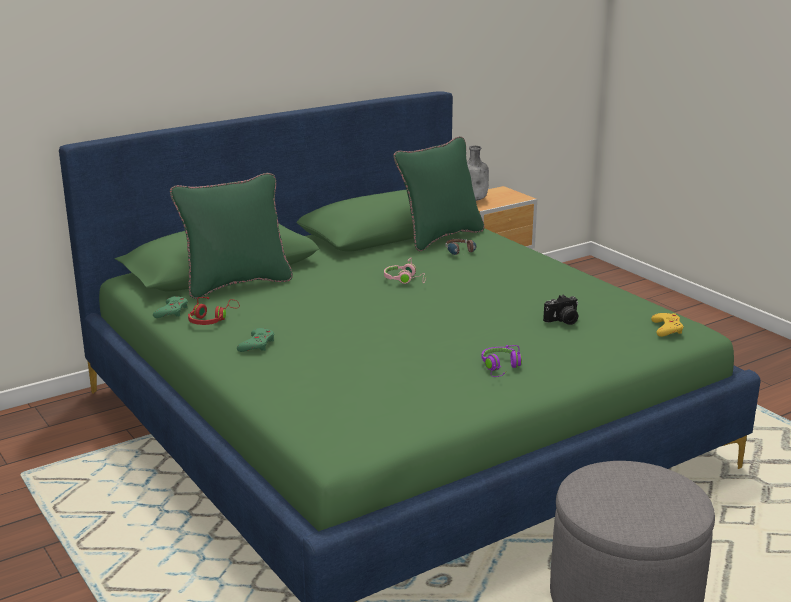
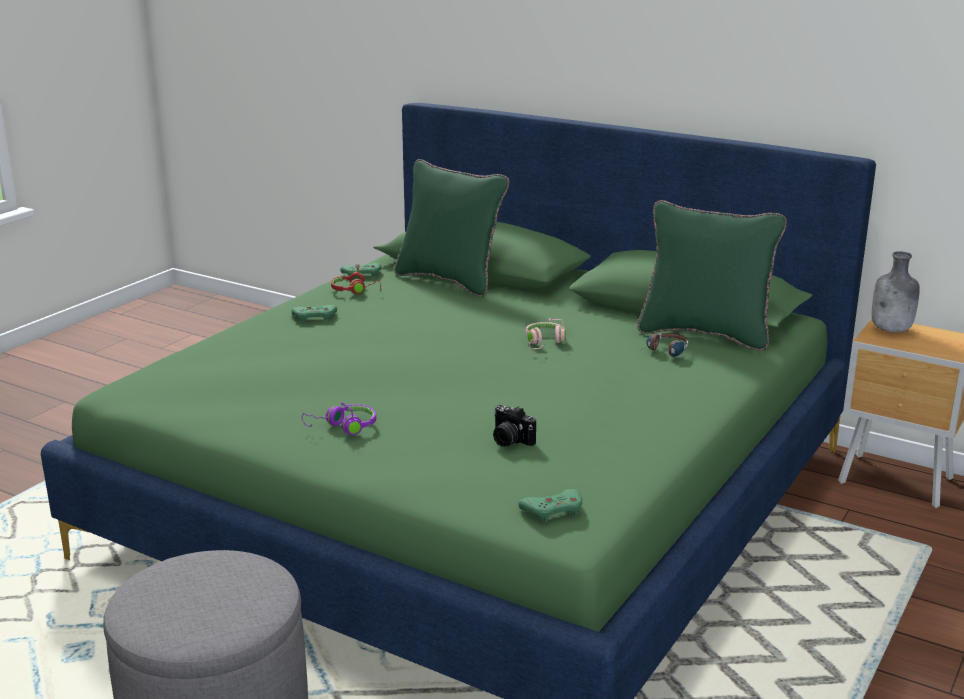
camera: 65 degrees right, 0 degrees up
yellow game controller [651,313,683,337] -> green game controller [518,489,582,522]

